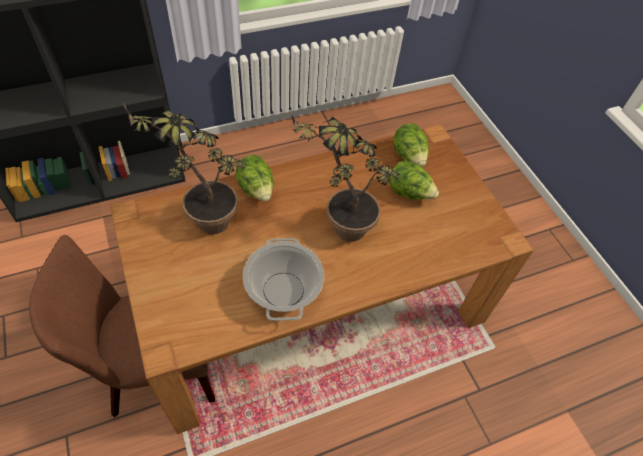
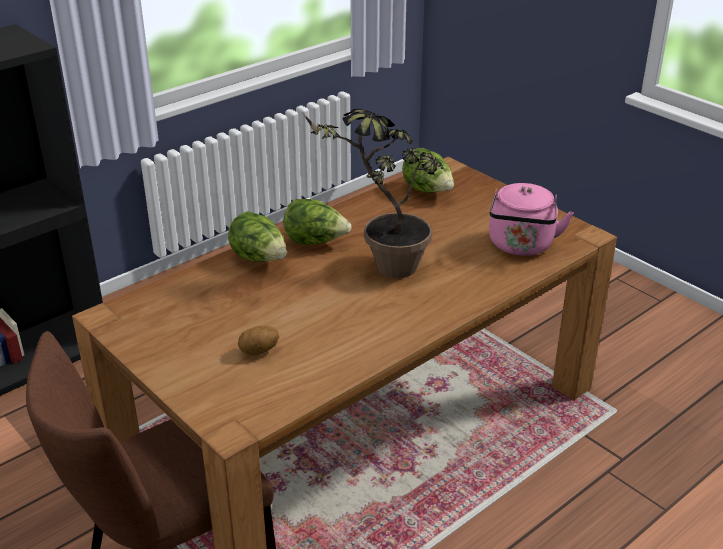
camera: 15 degrees left, 20 degrees down
potted plant [123,103,247,234] -> none
cooking pot [243,238,324,321] -> none
lettuce [389,160,439,200] -> lettuce moved to [284,199,351,245]
none -> potato [238,326,279,355]
none -> pink kettle [489,183,574,256]

